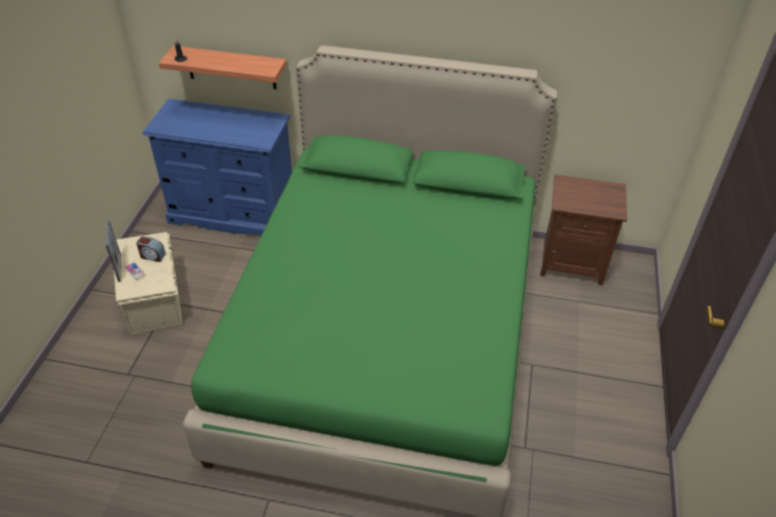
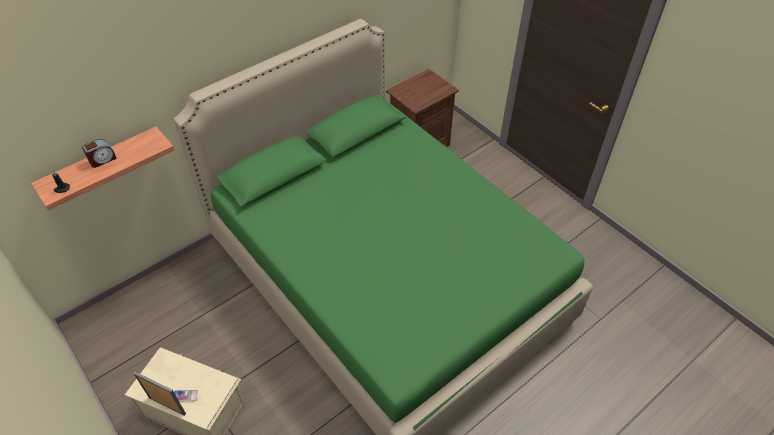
camera: 50 degrees left, 5 degrees up
alarm clock [136,236,166,262] -> alarm clock moved to [82,139,117,168]
blue dresser [143,99,292,235] -> none

